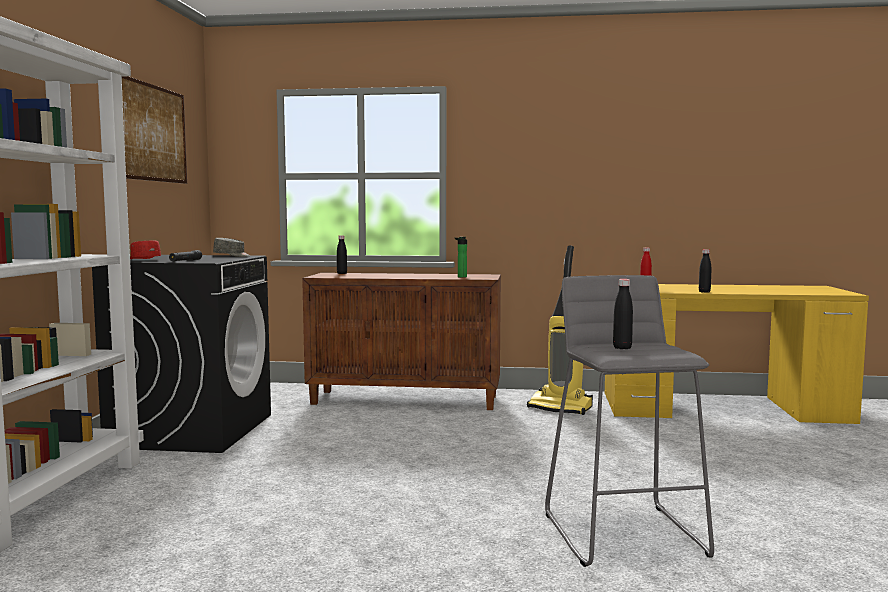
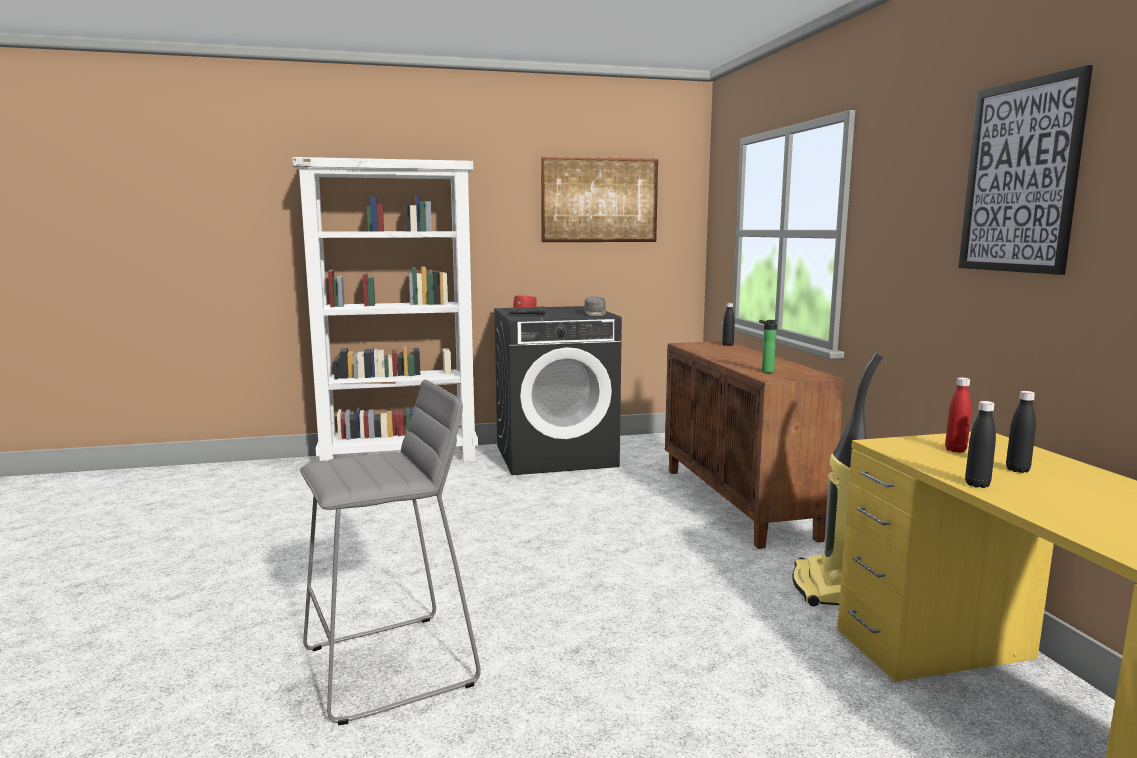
camera: 70 degrees right, 5 degrees up
black bottle [613,279,633,349] -> black bottle moved to [1006,391,1036,473]
none -> picture [958,65,1093,275]

